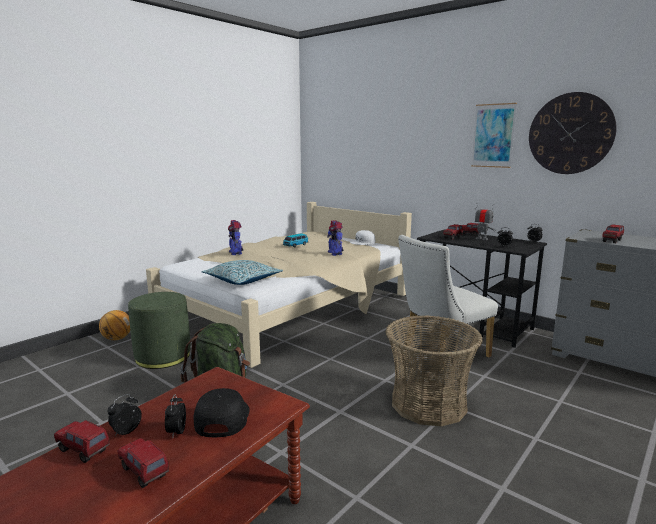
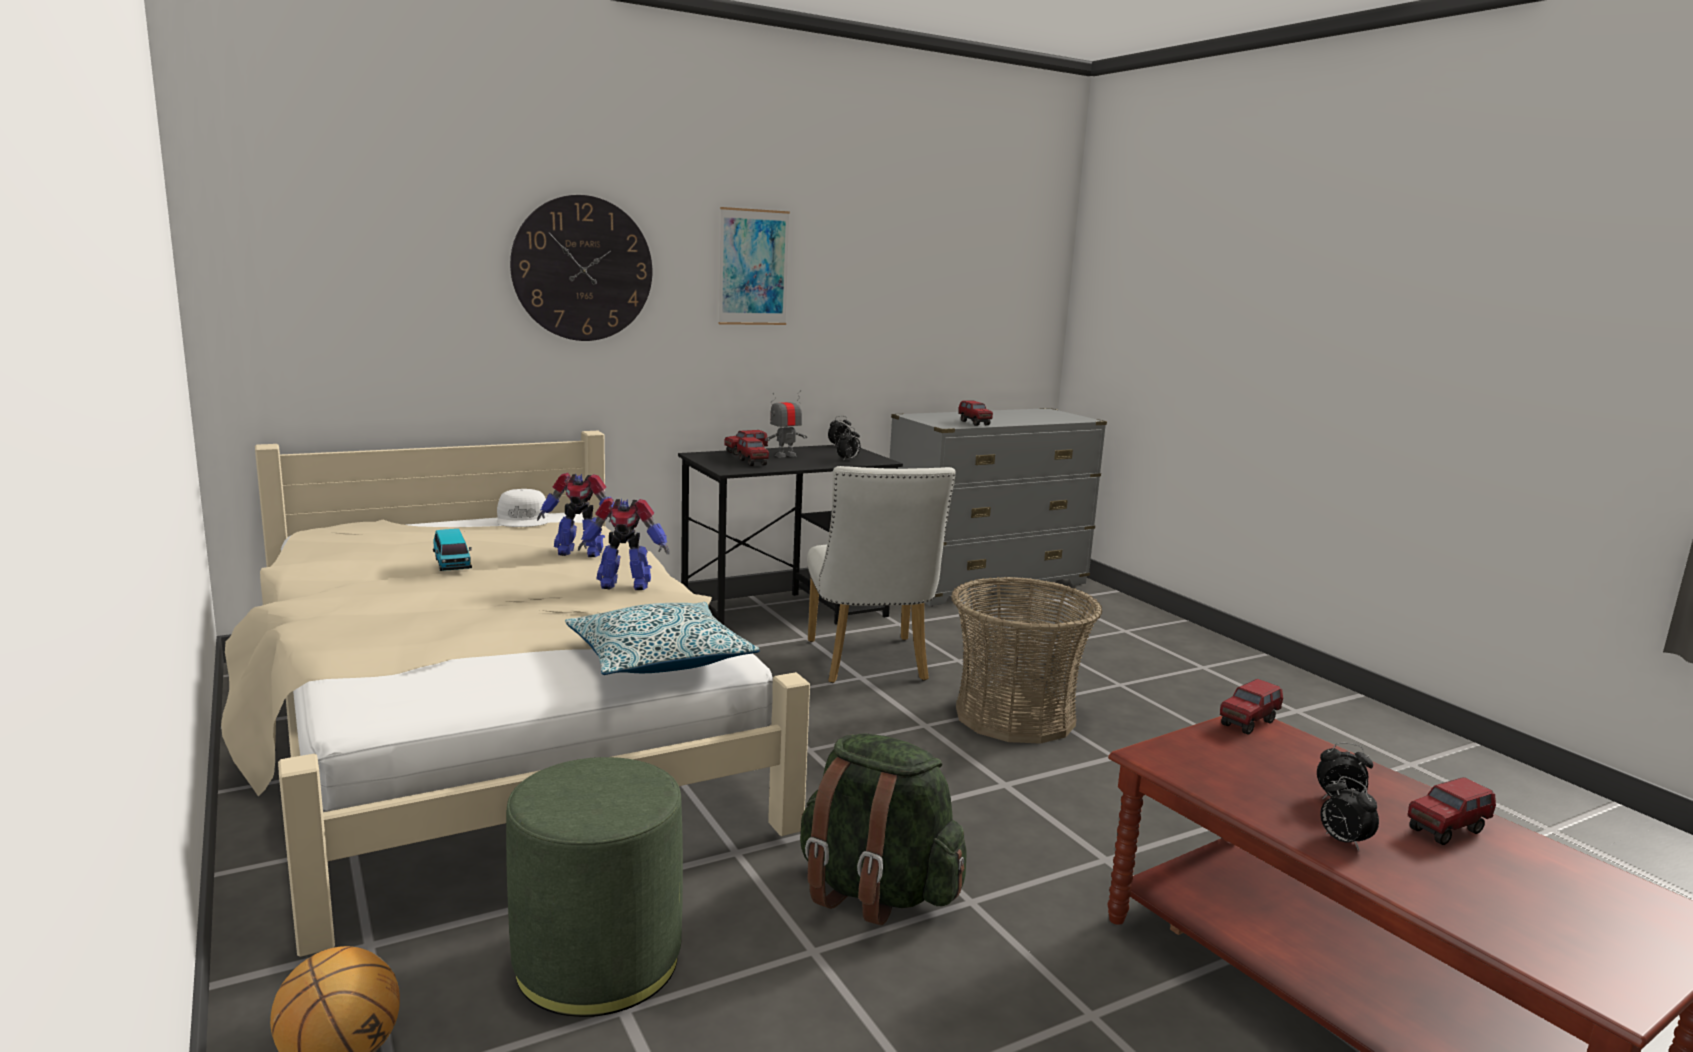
camera: 70 degrees left, 0 degrees up
toy truck [54,420,110,463] -> toy truck moved to [1220,679,1283,734]
black cap [194,388,250,437] -> none
toy robot [228,220,244,255] -> toy robot moved to [578,498,670,590]
wall clock [529,92,617,174] -> wall clock moved to [510,195,652,341]

